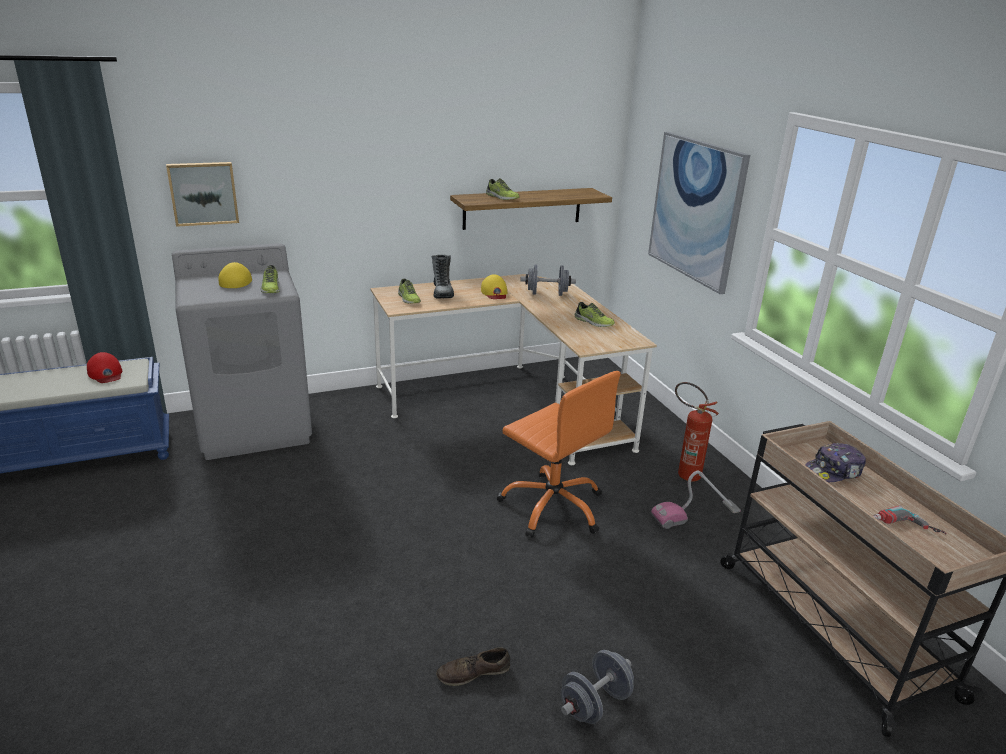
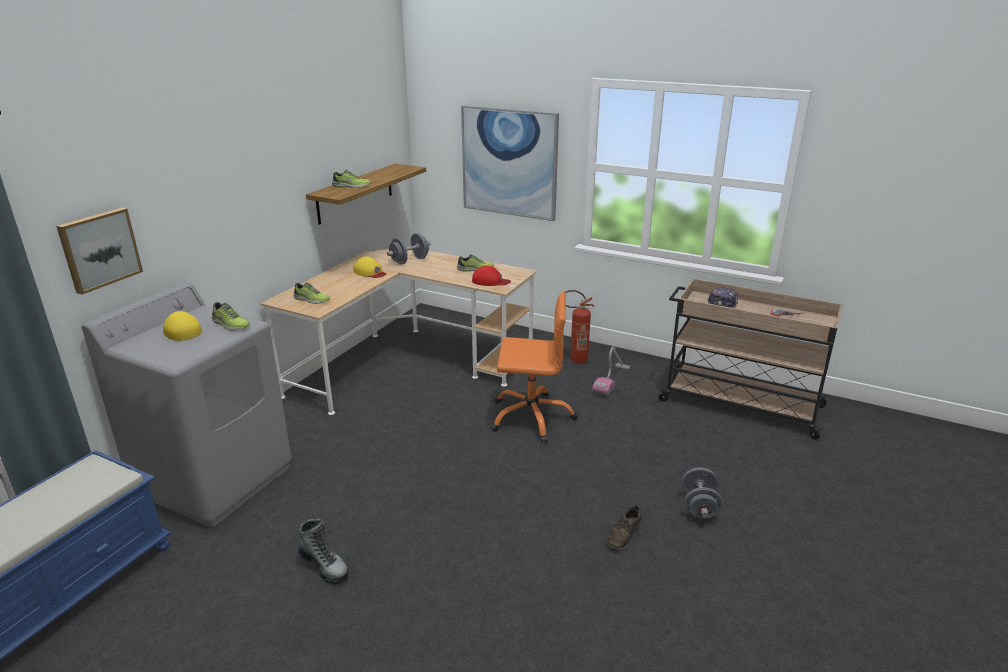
camera: 40 degrees left, 0 degrees up
red cap [87,352,122,383] -> red cap moved to [472,266,511,286]
boot [432,255,454,299] -> boot moved to [299,519,349,584]

